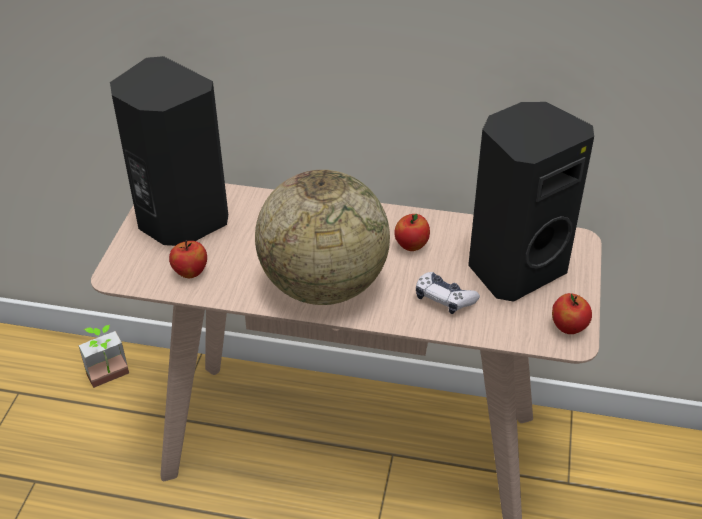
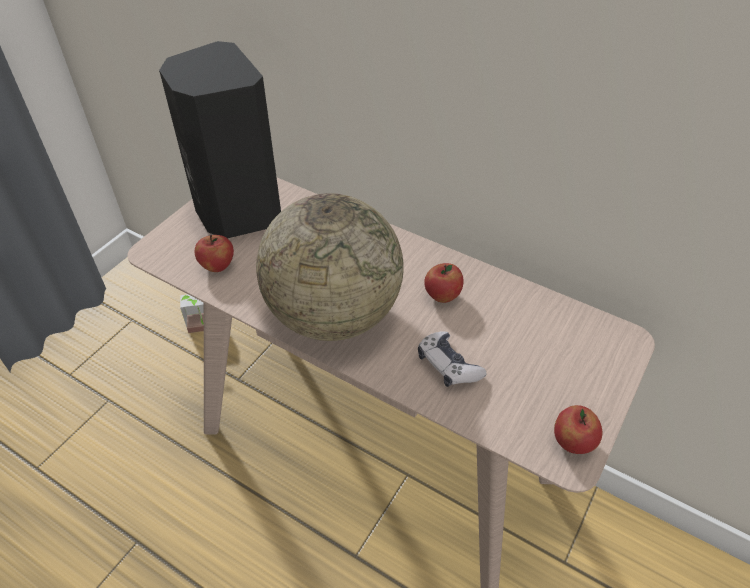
camera: 20 degrees right, 5 degrees up
black speaker [468,102,594,302] -> none

